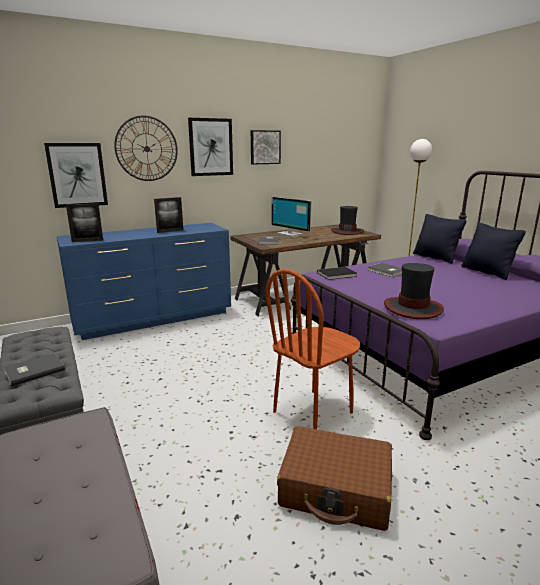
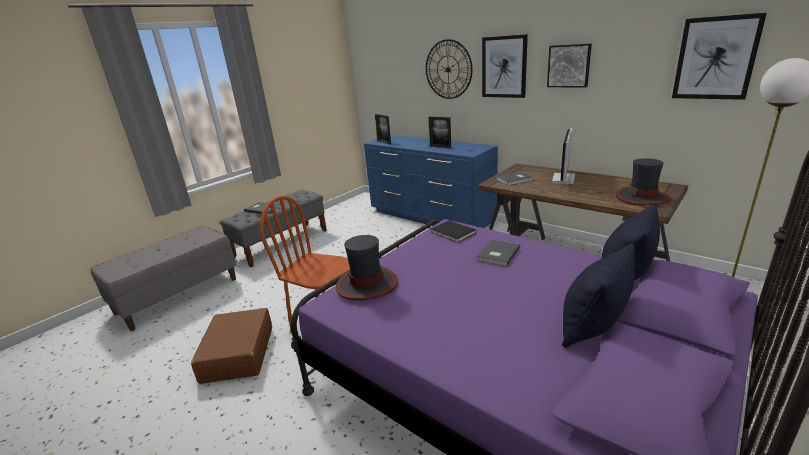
camera: 70 degrees right, 5 degrees up
picture [44,143,108,208] -> picture moved to [672,13,767,100]

